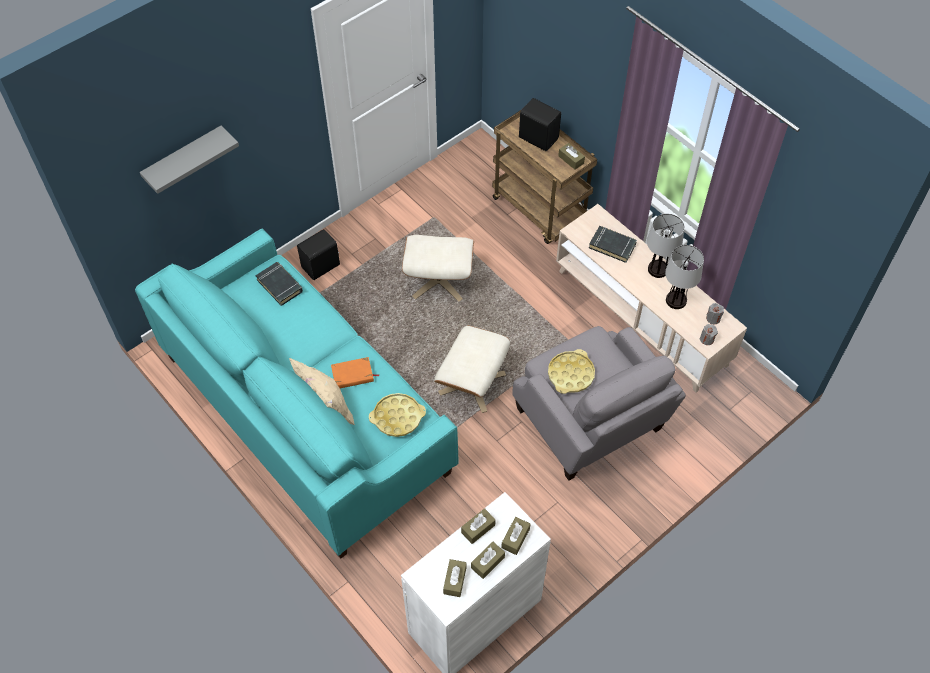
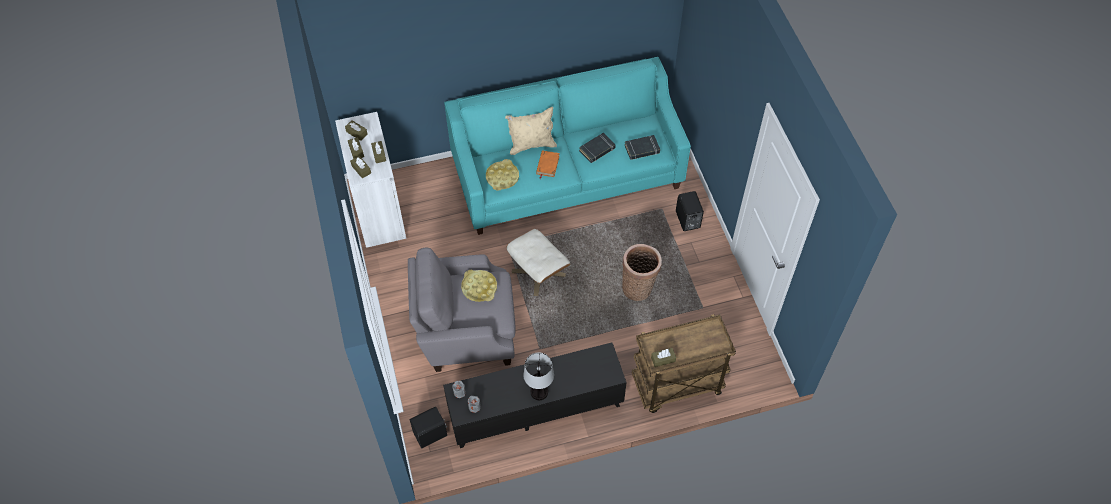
camera: 115 degrees right, 0 degrees up
grey shelf [140,126,239,194] -> none
beige ottoman [402,235,474,302] -> basket [622,244,662,301]
black speaker [519,98,561,151] -> black speaker moved to [410,407,447,448]
beige tv stand [556,204,747,393] -> black tv stand [443,343,627,448]
black book [589,226,637,263] -> black book moved to [579,133,616,163]
table lamp [665,245,704,309] -> none

